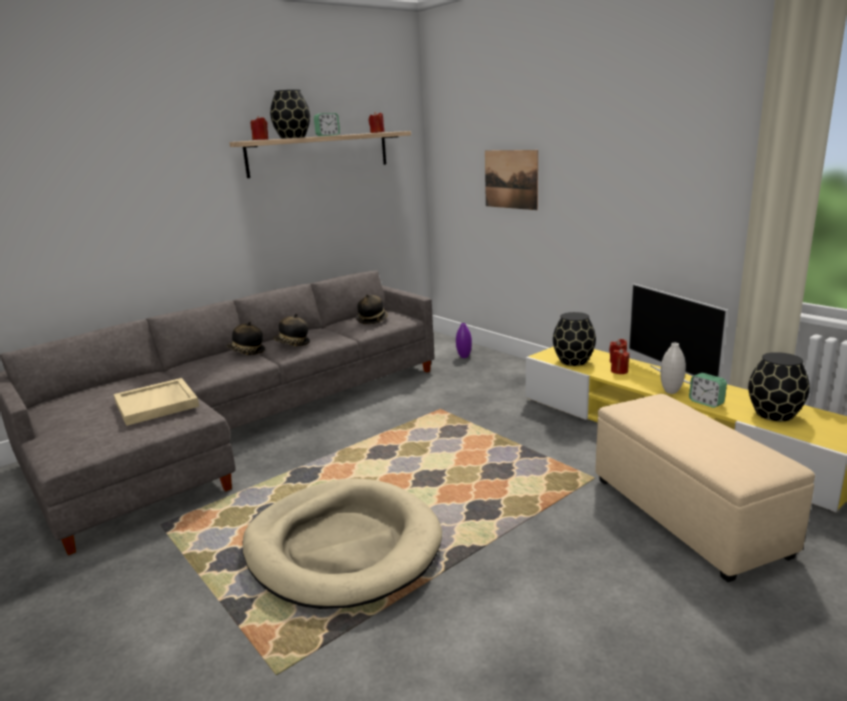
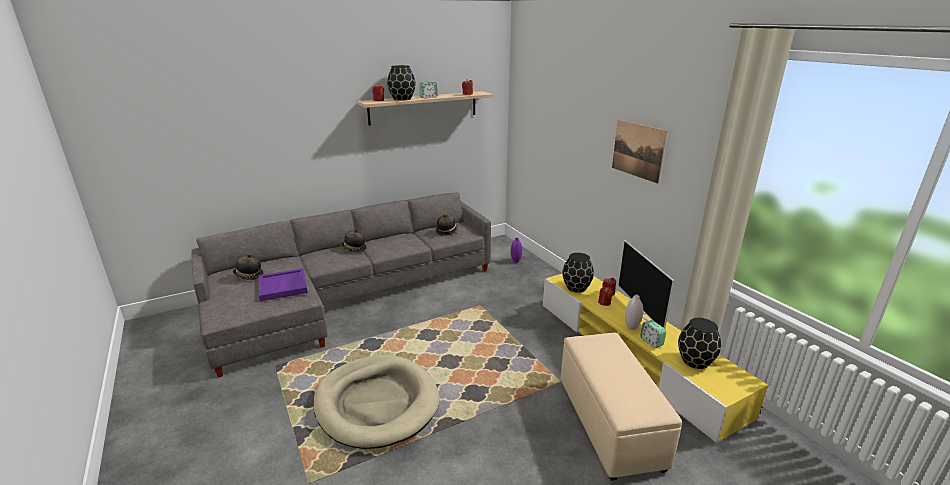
camera: 10 degrees right, 5 degrees up
beige tray [114,378,199,426] -> purple tray [259,268,308,301]
hat [273,313,310,346] -> hat moved to [233,254,263,280]
picture [485,150,538,210] -> picture moved to [612,119,667,184]

